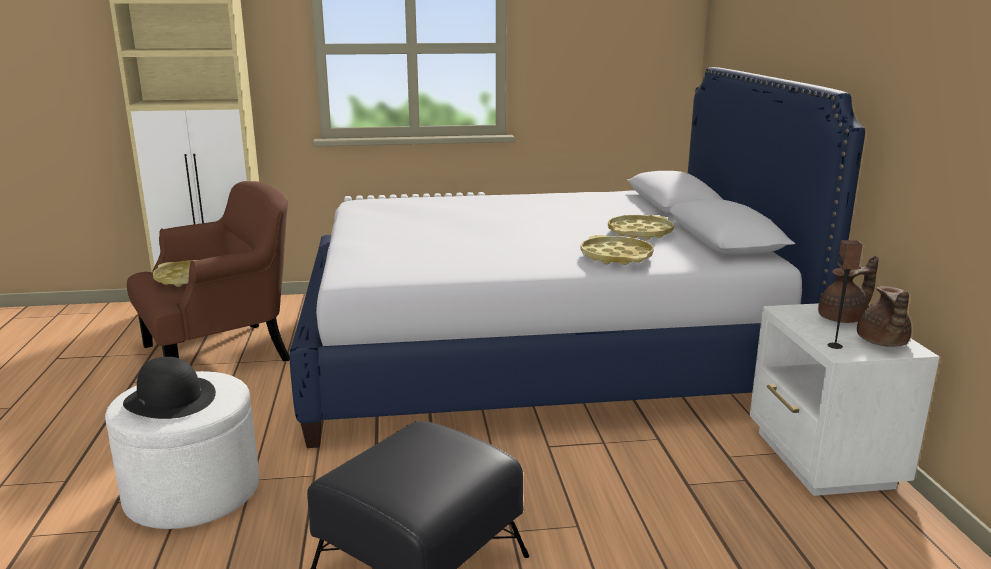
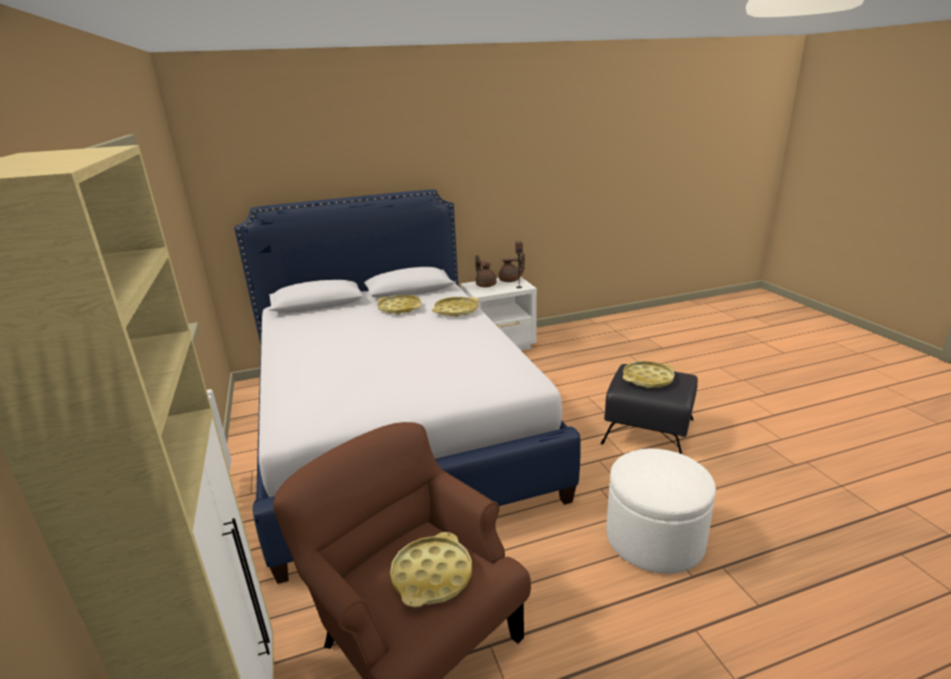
camera: 100 degrees left, 5 degrees up
black hat [123,357,216,419] -> none
none -> yellow tray [623,361,675,388]

